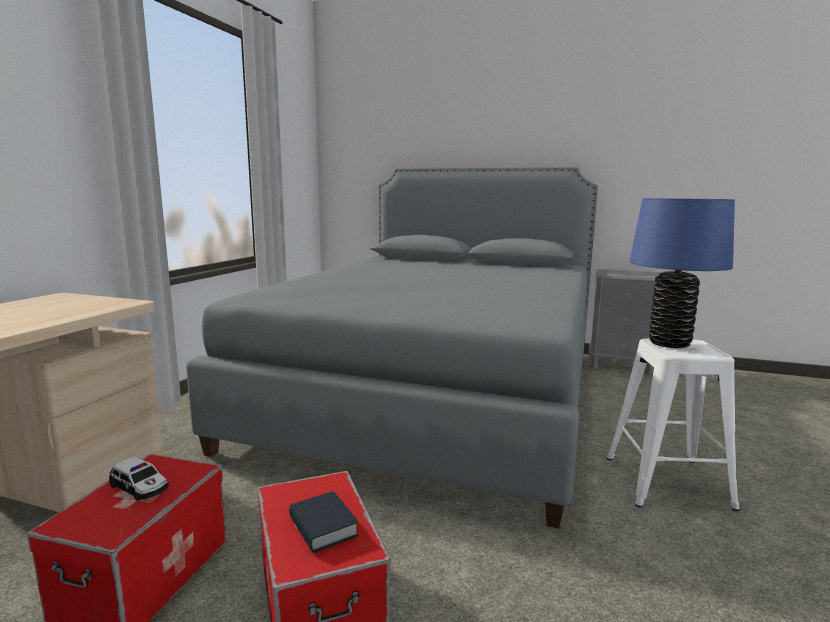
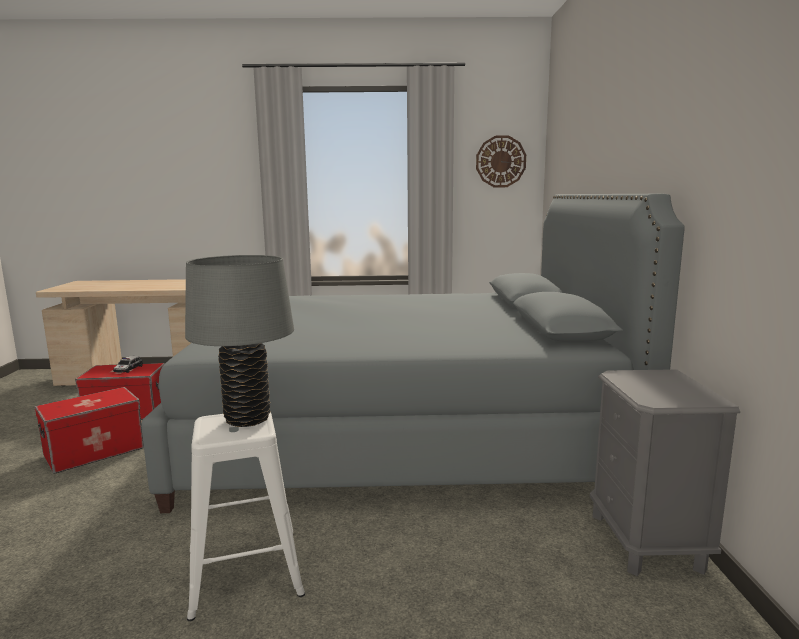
camera: 70 degrees right, 0 degrees up
book [289,491,359,553] -> none
blue table lamp [629,198,735,348] -> grey table lamp [185,255,294,427]
none -> wall clock [476,135,526,187]

